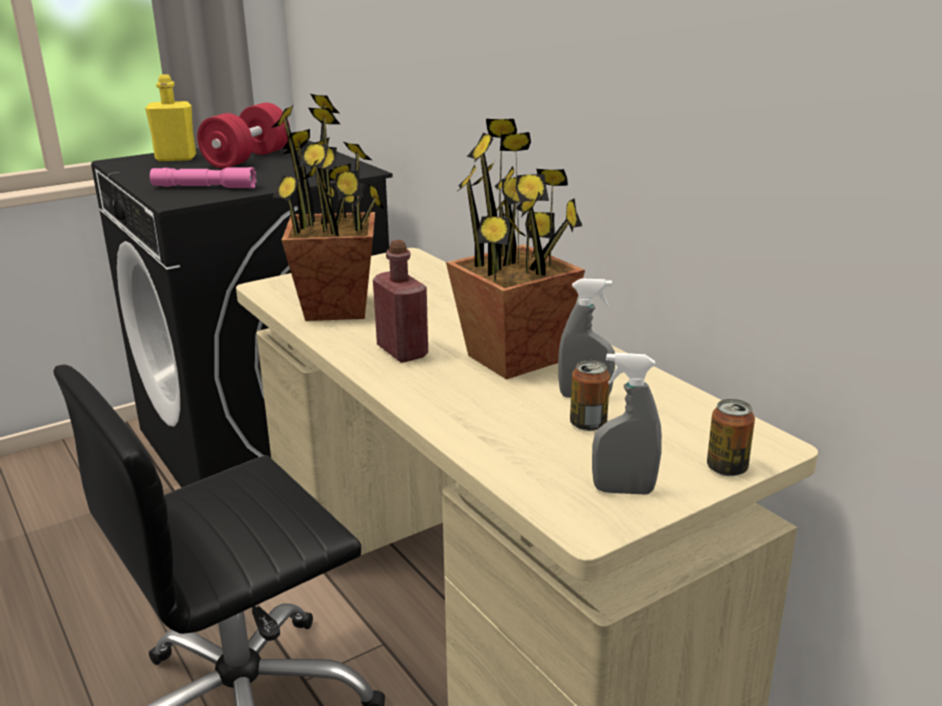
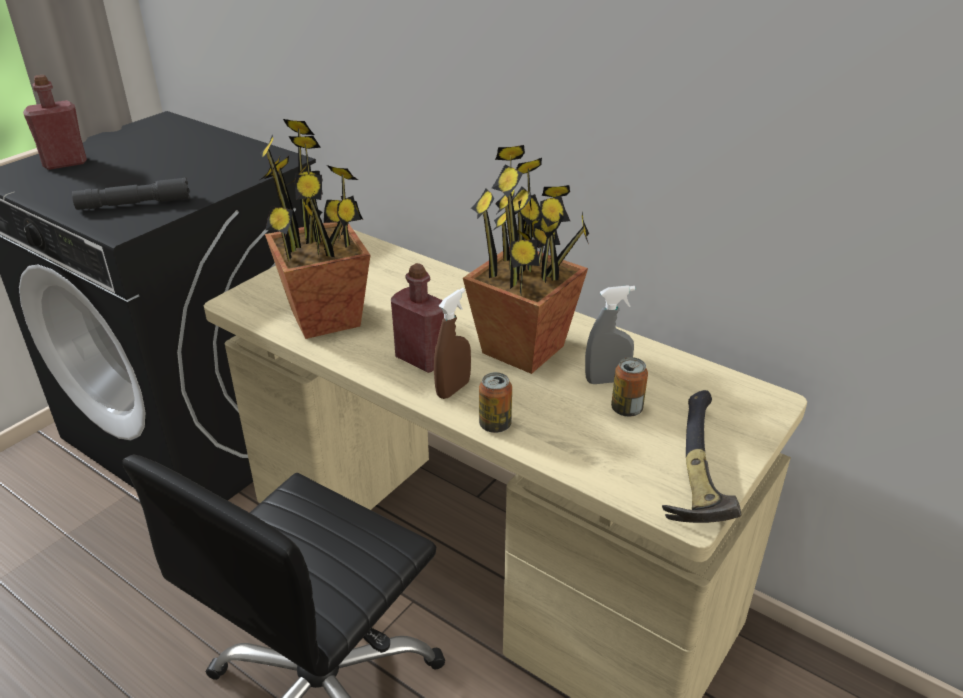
camera: 20 degrees left, 10 degrees up
yellow bottle [145,74,196,161] -> red bottle [23,75,87,170]
pink flashlight [150,167,257,188] -> grey flashlight [72,177,190,210]
red dumbbell [197,103,290,169] -> none
grey spray bottle [592,353,662,495] -> hammer [662,390,741,523]
can [707,399,755,476] -> can moved to [479,372,512,433]
none -> brown spray bottle [434,288,471,399]

